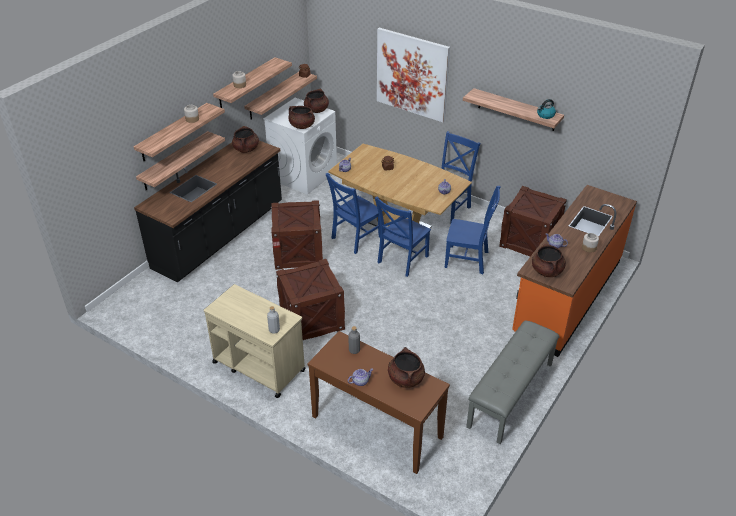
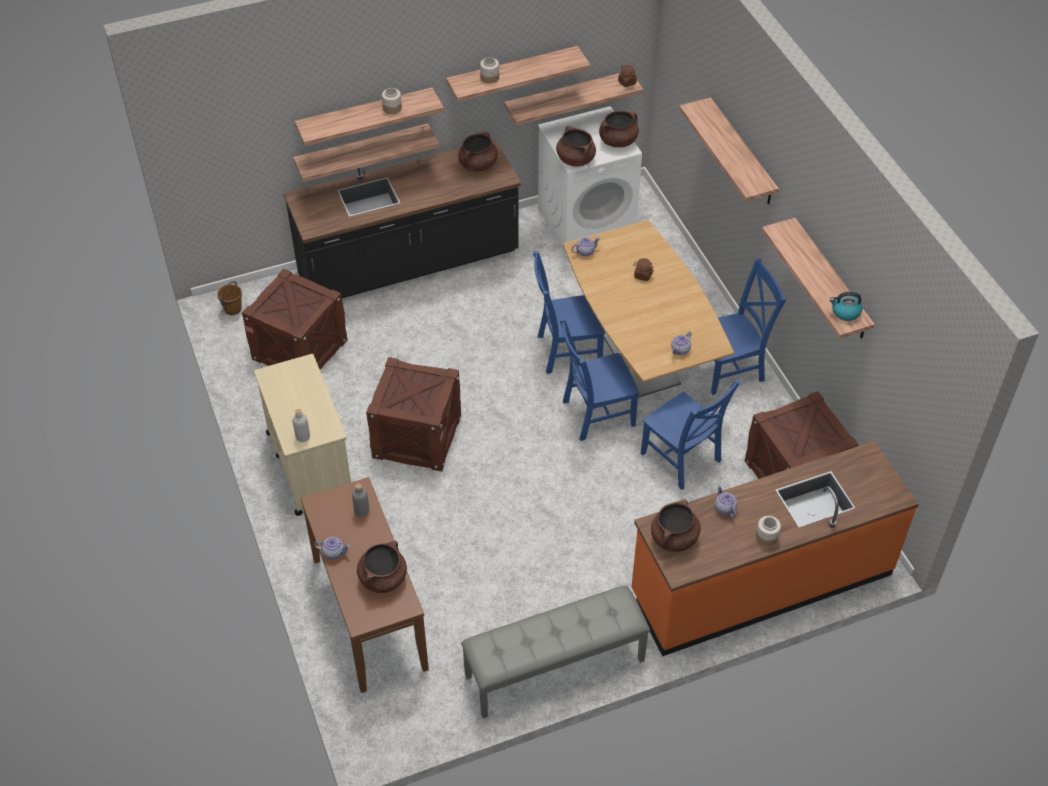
camera: 35 degrees right, 10 degrees up
crate [271,200,323,270] -> crate moved to [242,268,347,370]
picture [377,28,450,122] -> shelf [679,97,779,205]
none -> brown bucket [217,281,242,315]

